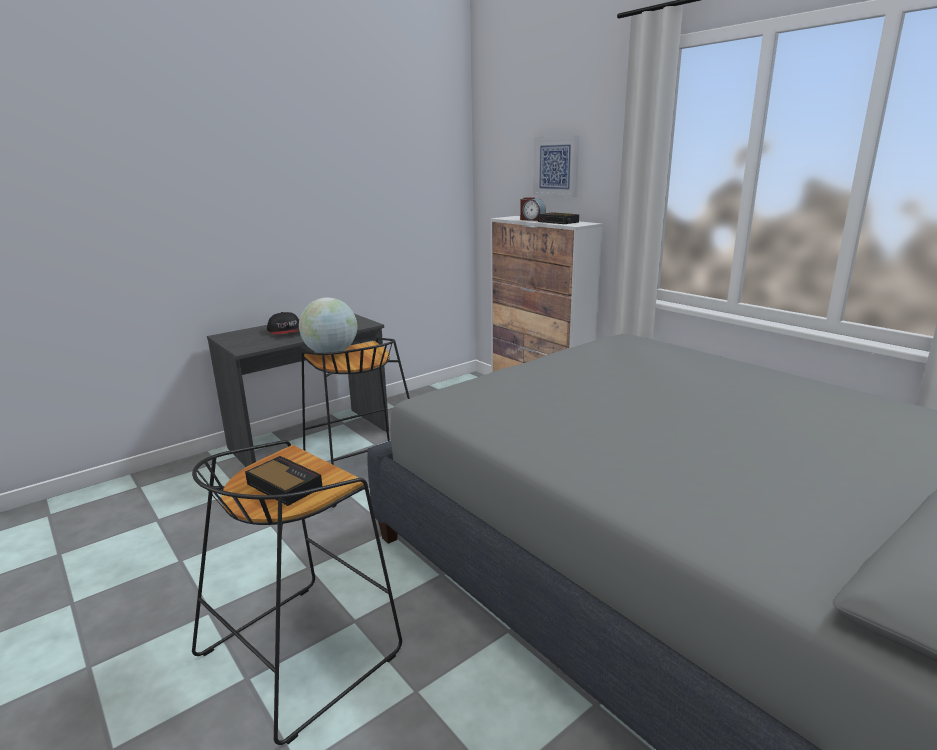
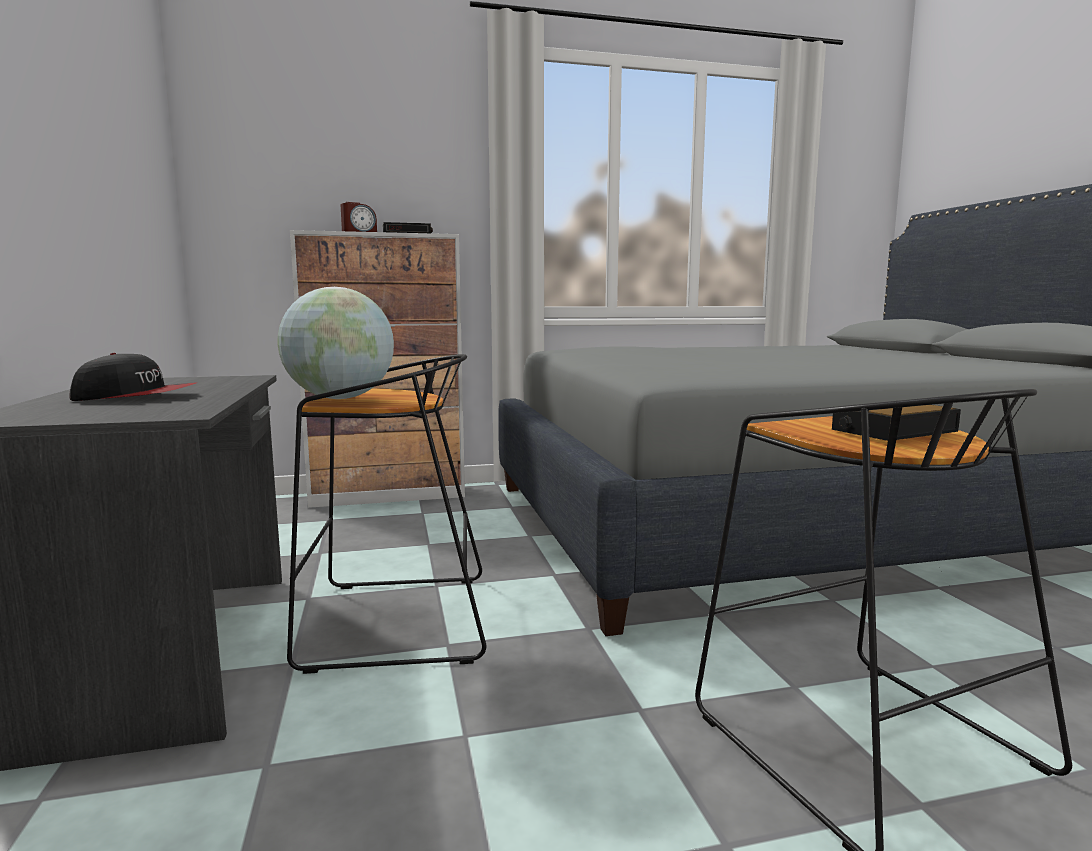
camera: 65 degrees left, 10 degrees down
picture [533,135,579,197] -> none

